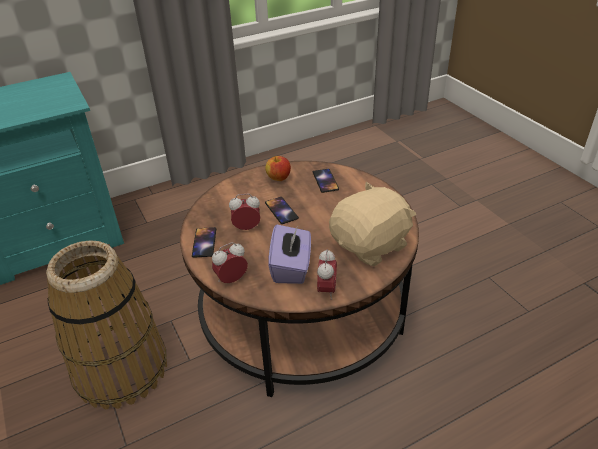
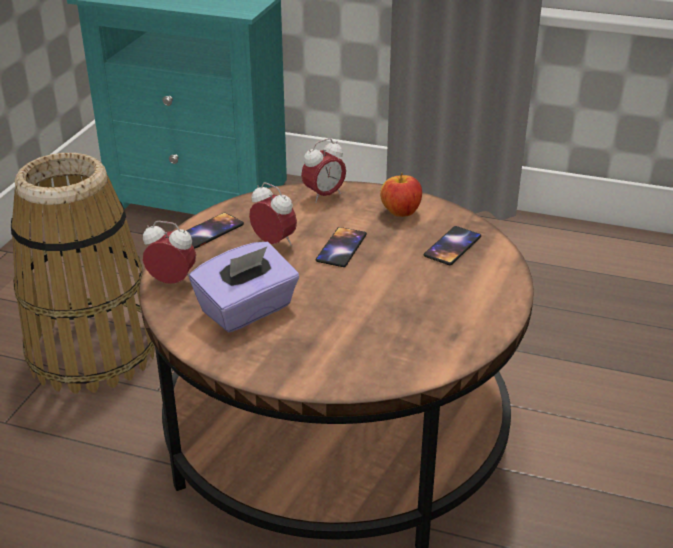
camera: 45 degrees right, 5 degrees down
alarm clock [317,249,337,300] -> alarm clock moved to [301,138,346,203]
beige plush toy [329,182,416,267] -> none

